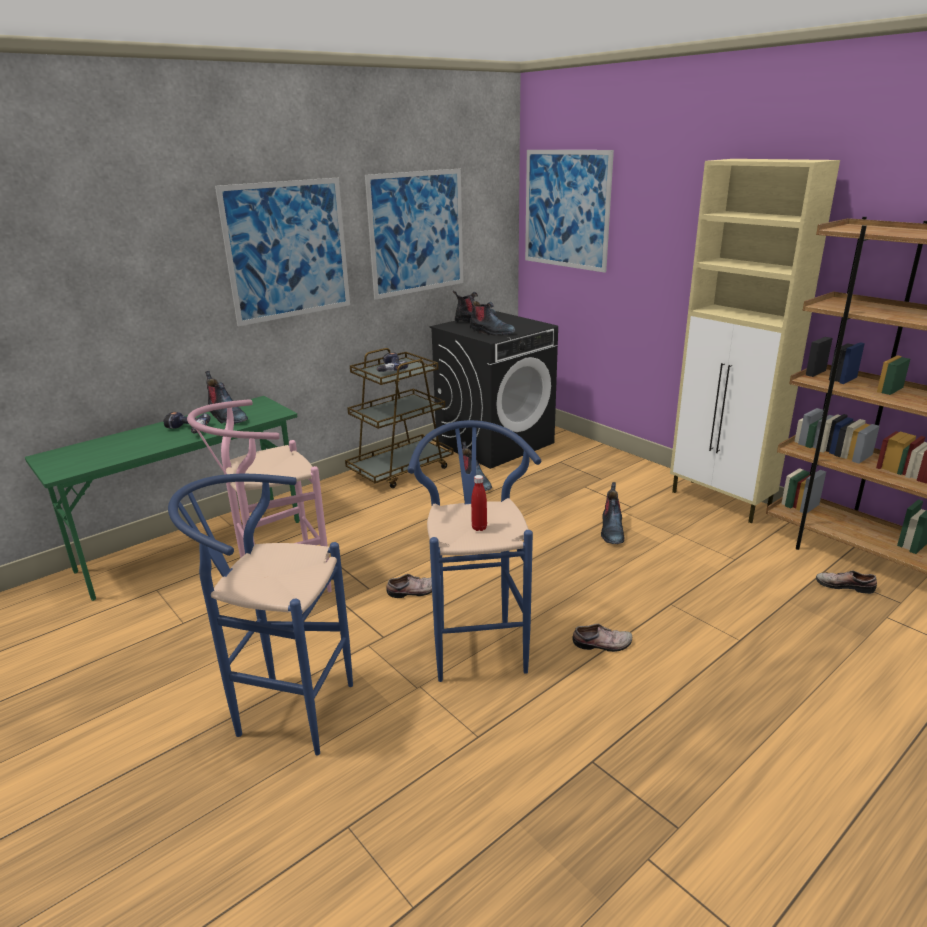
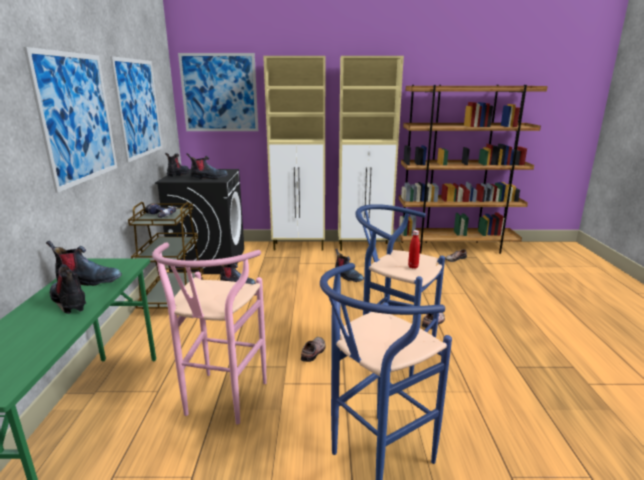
camera: 50 degrees left, 5 degrees down
power drill [164,412,210,433] -> boot [50,264,86,314]
none -> beige cabinet [263,56,325,250]

